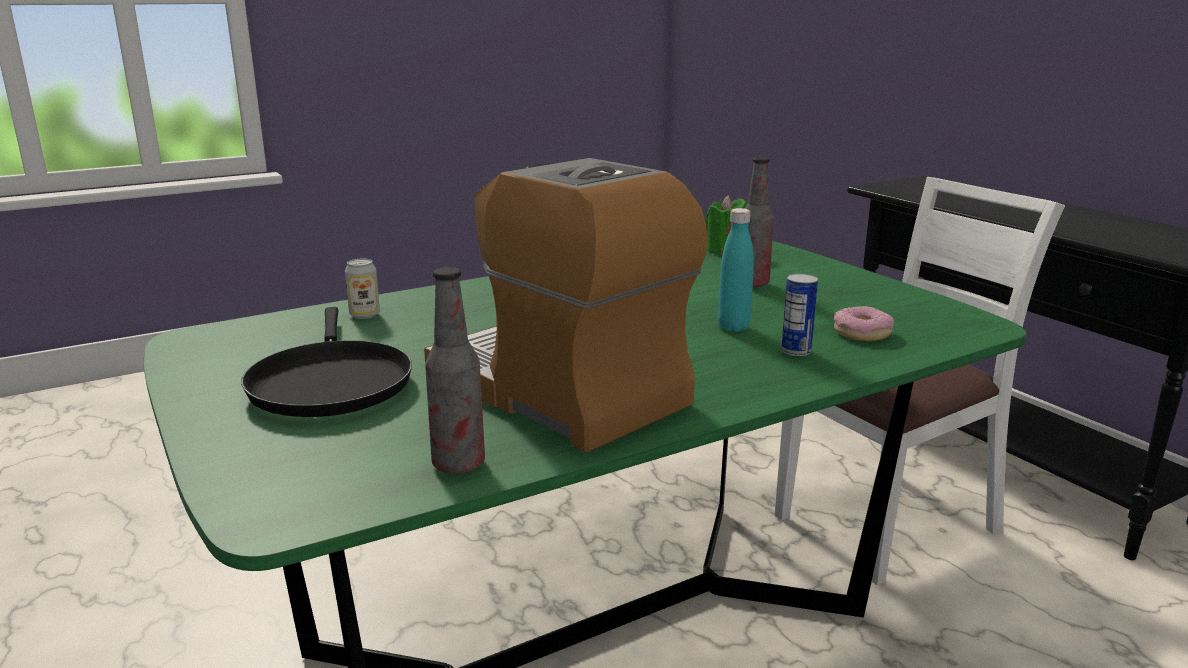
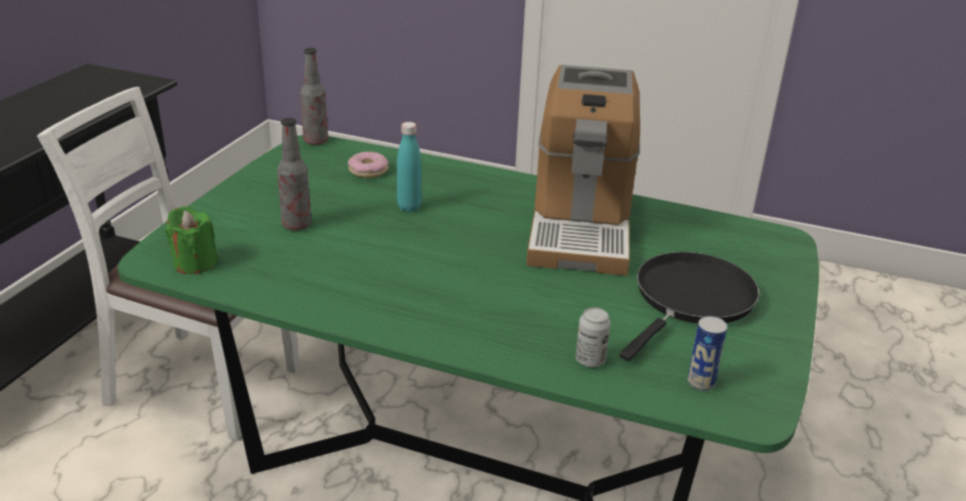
camera: 130 degrees left, 10 degrees up
bottle [425,267,485,474] -> bottle moved to [300,48,328,145]
can [781,273,818,356] -> can moved to [687,316,728,391]

